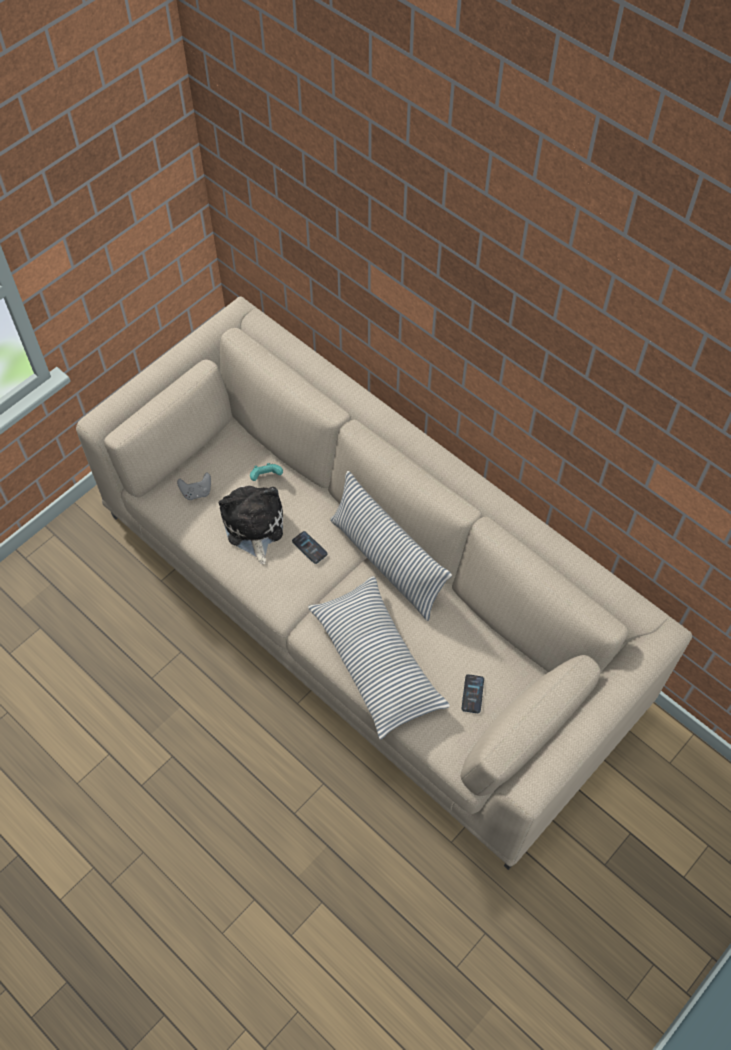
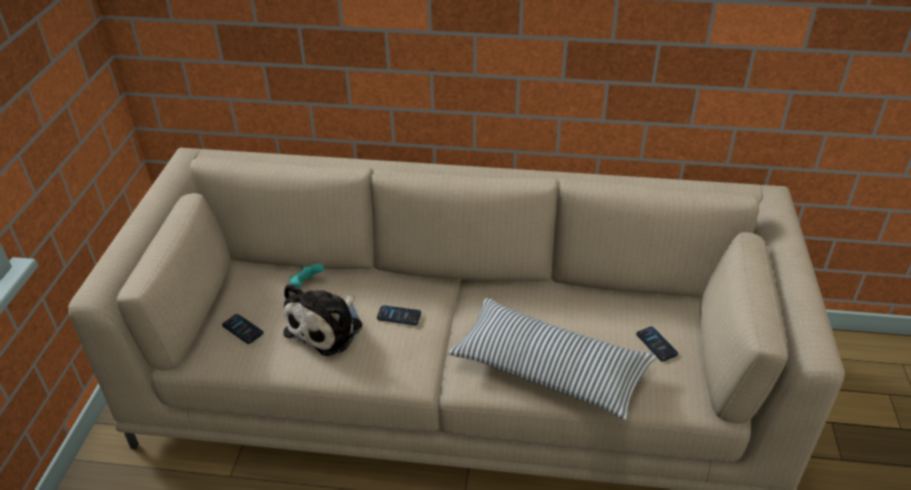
camera: 35 degrees left, 20 degrees down
grey game controller [177,473,211,500] -> phone [222,314,263,344]
plush toy [219,485,283,564] -> plush toy turned 105 degrees counterclockwise [283,283,362,356]
pillow [330,471,452,621] -> none

